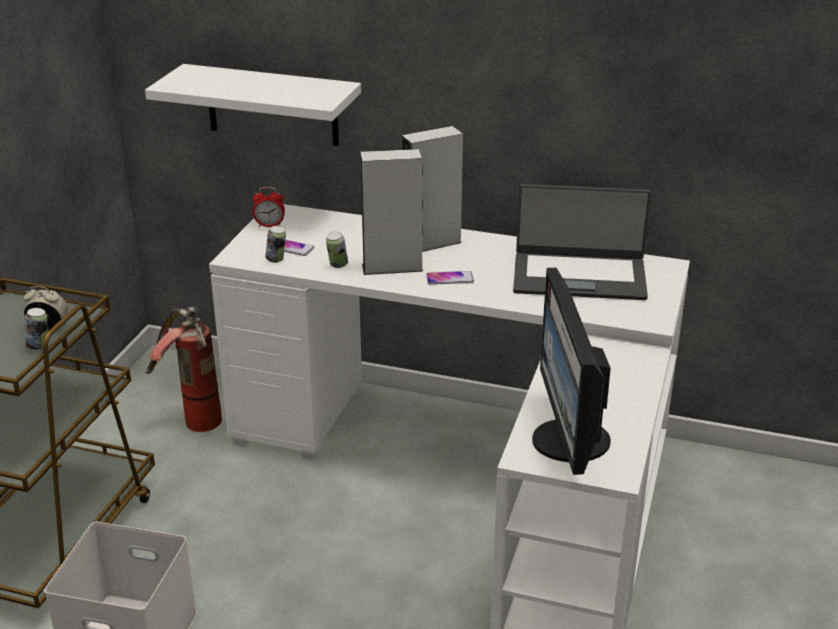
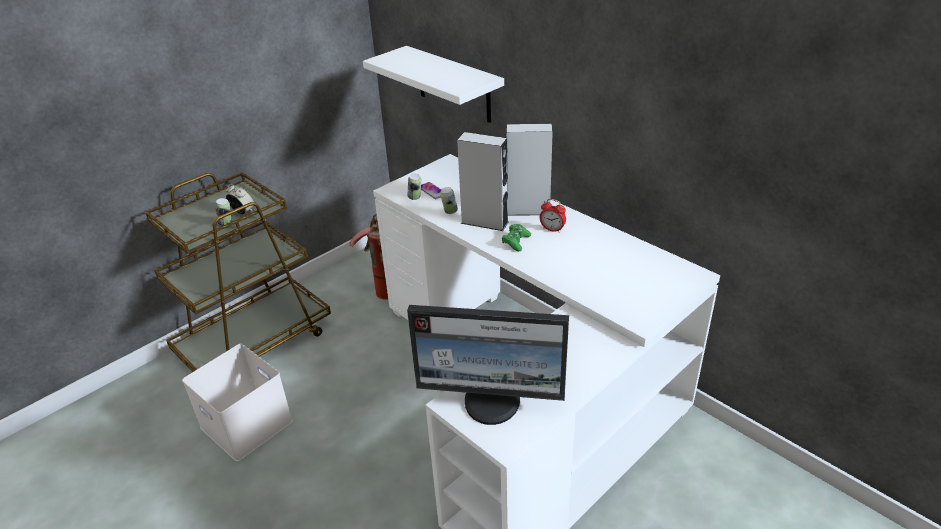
camera: 30 degrees right, 5 degrees up
alarm clock [253,187,285,227] -> alarm clock moved to [540,199,566,233]
phone [426,271,474,285] -> green game controller [502,224,531,251]
laptop [513,184,651,300] -> none
monitor [532,268,611,475] -> monitor turned 105 degrees counterclockwise [407,305,569,425]

